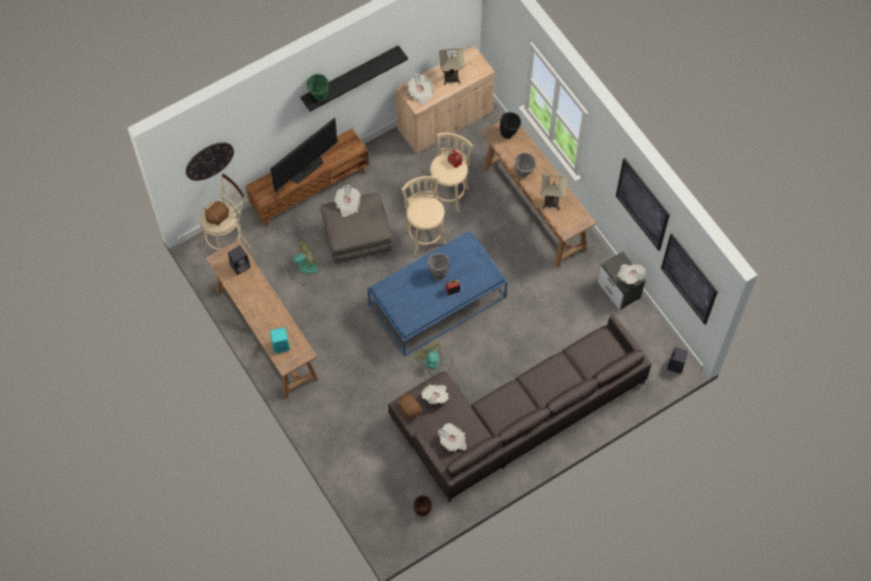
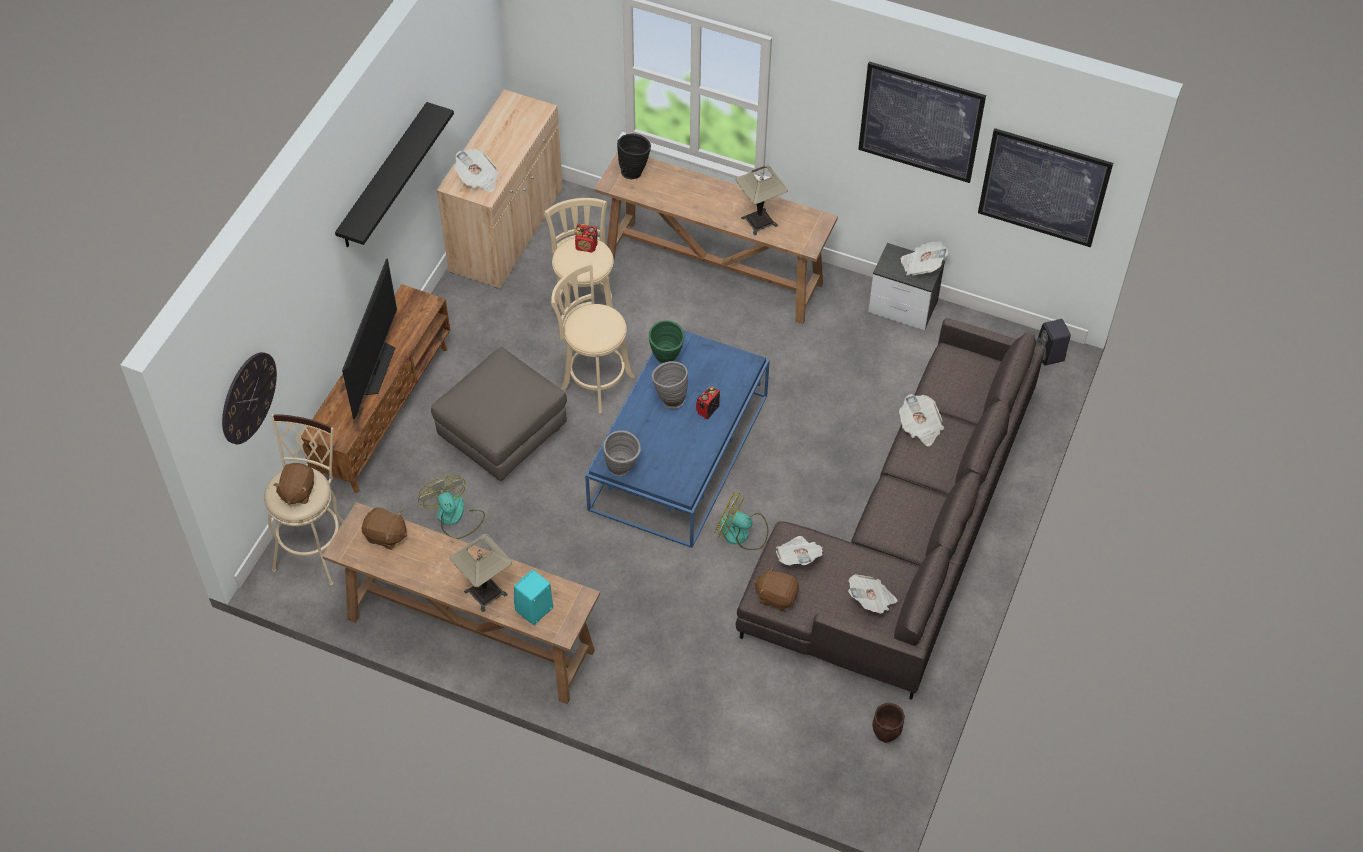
camera: 35 degrees left, 10 degrees down
black speaker [228,245,251,275] -> brown plush toy [362,507,407,550]
fan [288,241,319,285] -> fan turned 60 degrees counterclockwise [418,475,485,539]
green vase [307,74,329,100] -> green vase moved to [649,320,684,364]
newspaper [334,185,361,217] -> newspaper moved to [899,394,944,446]
table lamp [439,48,465,85] -> table lamp moved to [450,534,512,612]
grey vase [514,152,536,177] -> grey vase moved to [603,431,641,476]

